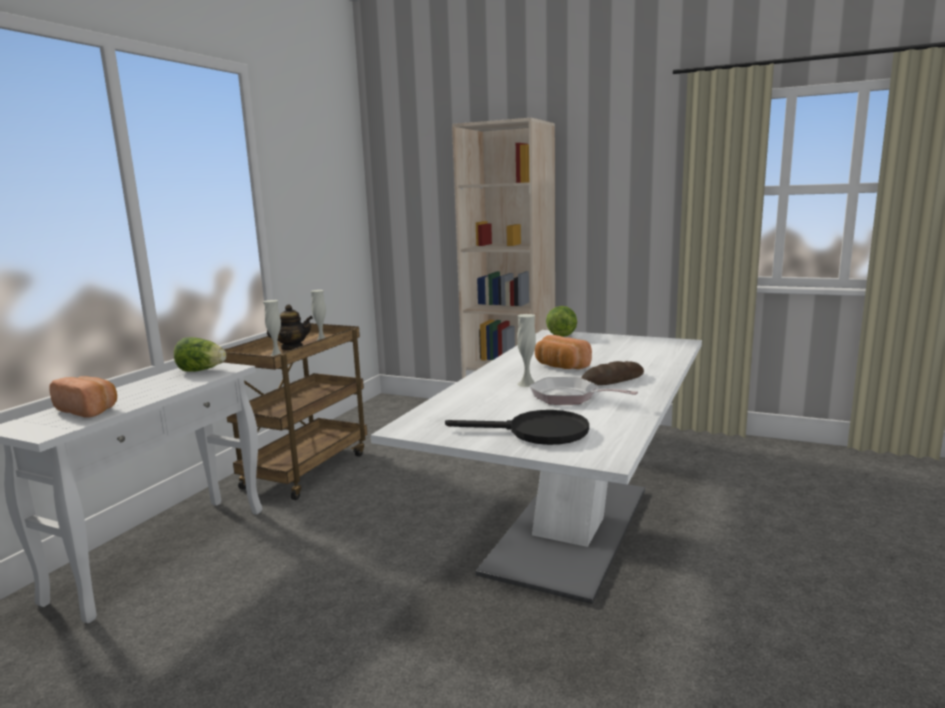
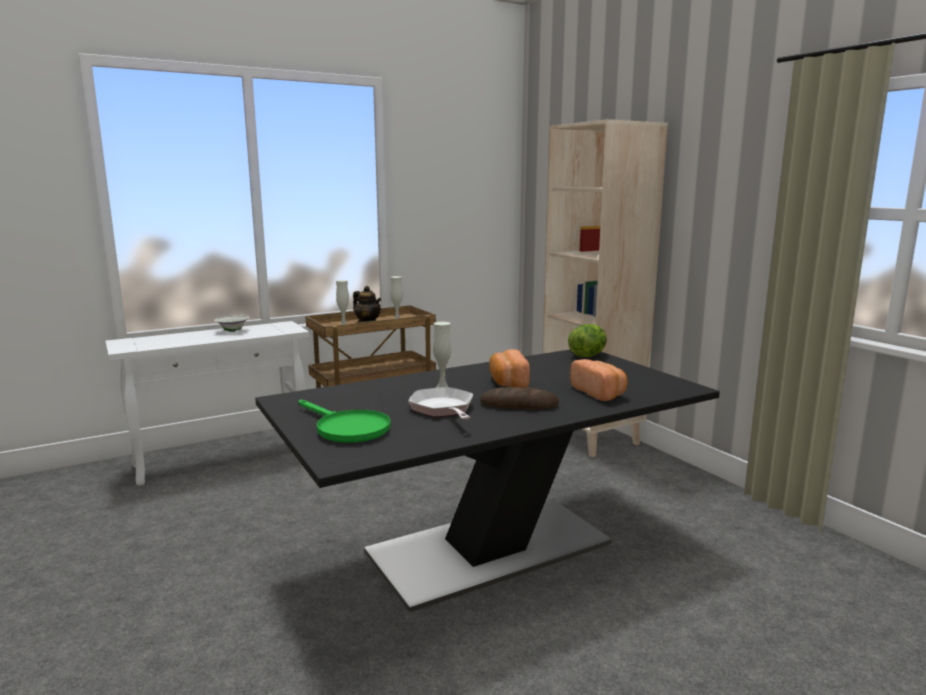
camera: 35 degrees right, 0 degrees up
bread [49,376,117,418] -> bread moved to [570,359,627,401]
lettuce [174,337,226,372] -> none
white dining table [371,330,702,604] -> black dining table [255,350,720,612]
black frying pan [445,410,589,445] -> green frying pan [299,400,391,442]
none -> white bowl [214,315,249,332]

